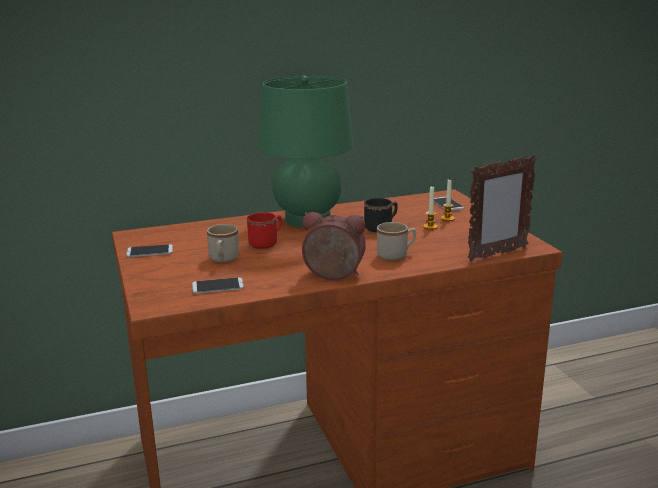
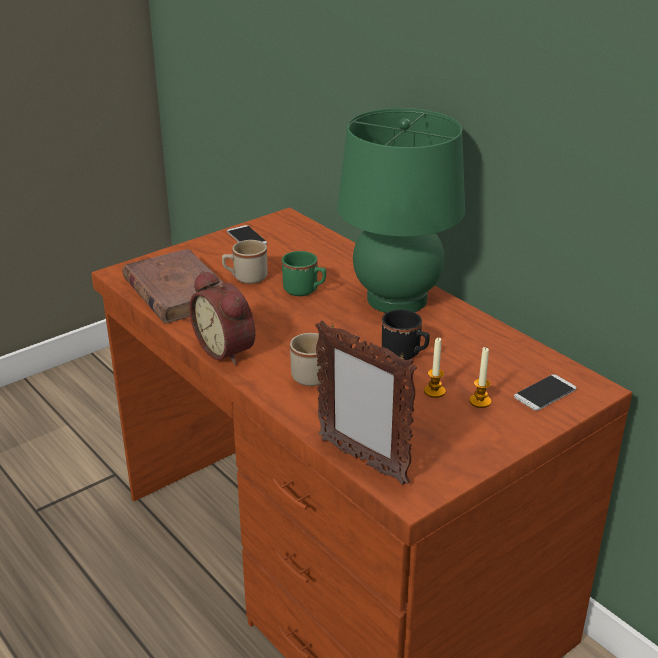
camera: 70 degrees right, 10 degrees up
phone [192,277,244,294] -> brown book [122,249,224,324]
red mug [247,212,282,249] -> green mug [282,251,326,296]
alarm clock [302,212,366,281] -> alarm clock turned 150 degrees clockwise [189,271,256,365]

